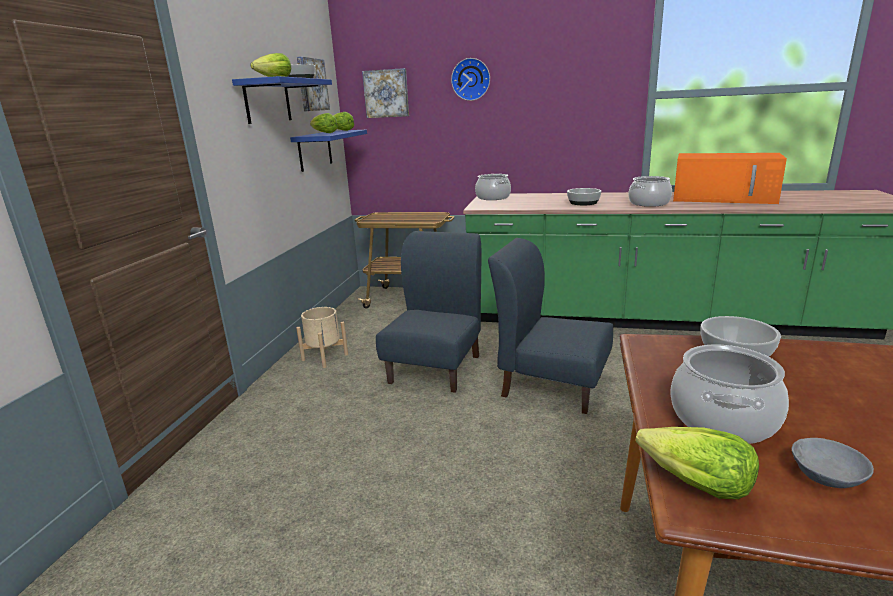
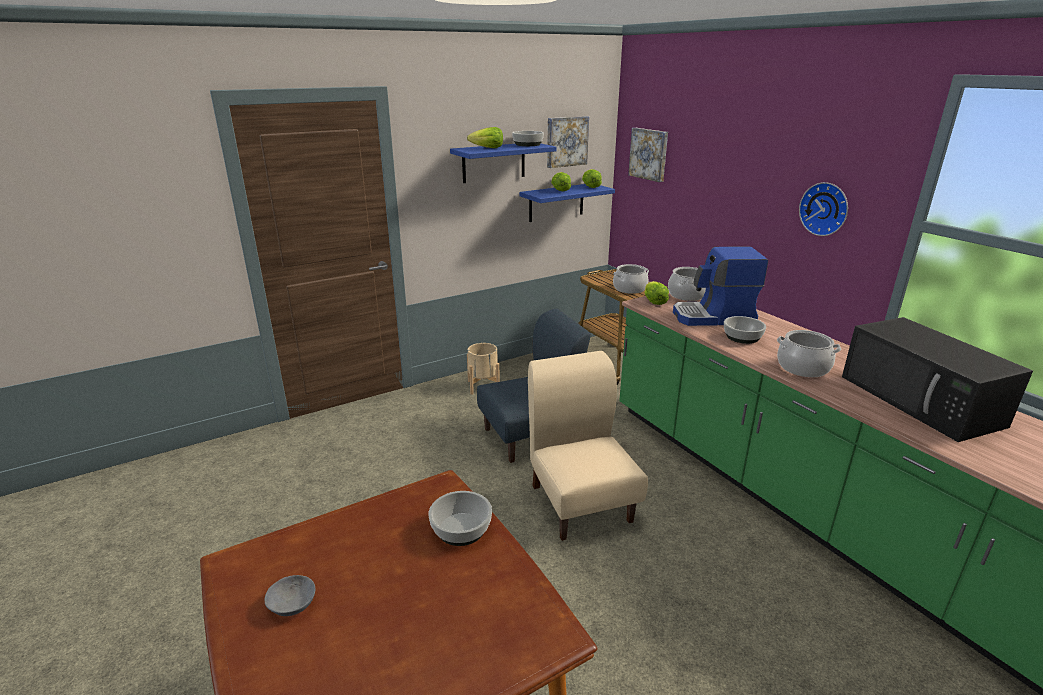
camera: 45 degrees right, 5 degrees up
wall clock [451,58,490,101] -> wall clock moved to [799,182,848,236]
blue chair [488,238,613,414] -> beige chair [528,351,648,541]
lettuce [635,427,759,499] -> lettuce moved to [644,281,669,305]
cooking pot [670,345,789,444] -> cooking pot moved to [613,264,649,294]
orange microwave [673,153,787,204] -> black microwave [842,317,1033,442]
none -> coffee machine [673,246,768,326]

